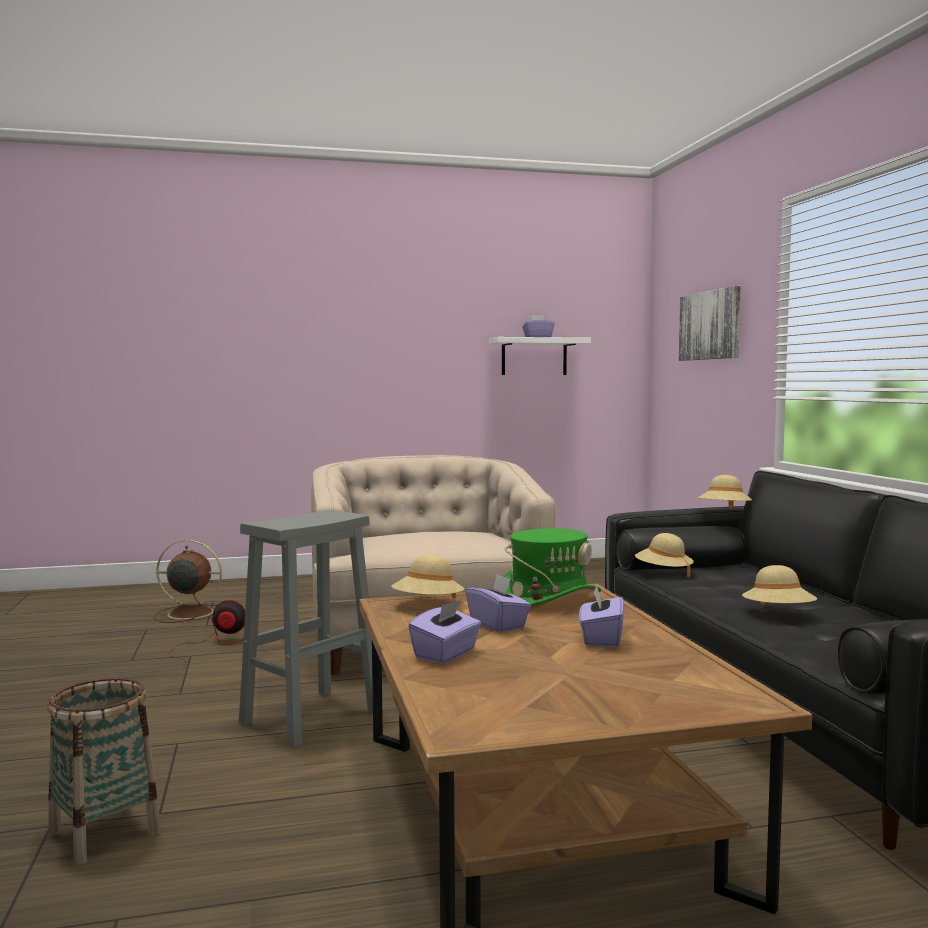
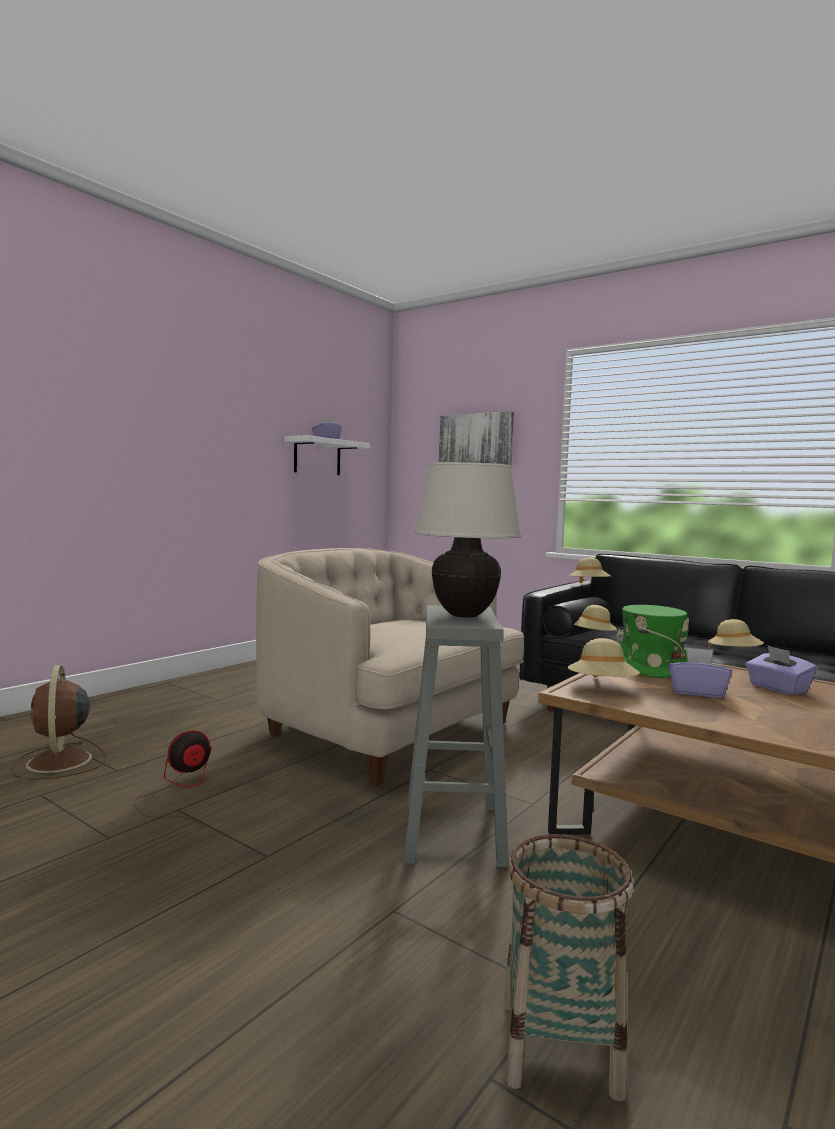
camera: 40 degrees left, 0 degrees up
brown fan [154,540,222,623] -> brown fan turned 75 degrees counterclockwise [11,665,106,780]
purple tissue box [408,599,481,664] -> none
none -> beige table lamp [415,462,521,618]

